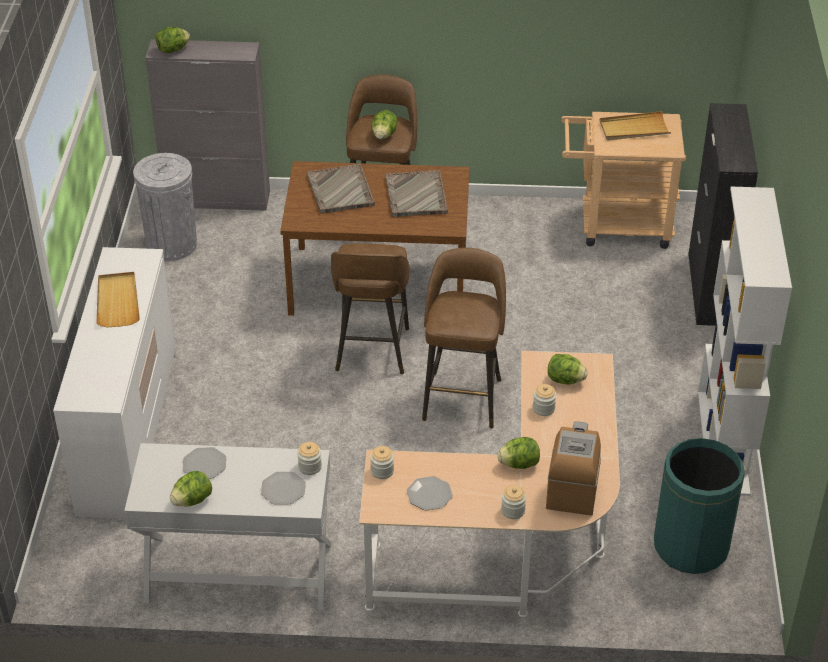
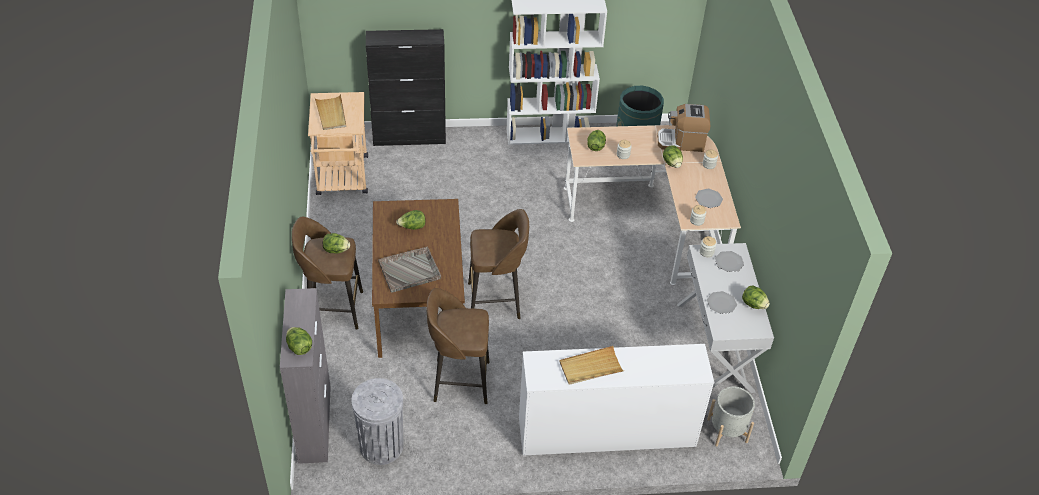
camera: 100 degrees left, 5 degrees up
grey tray [385,170,448,217] -> lettuce [396,210,426,230]
brown stool [422,248,506,428] -> brown stool moved to [426,288,490,404]
none -> grey planter [707,386,755,446]

